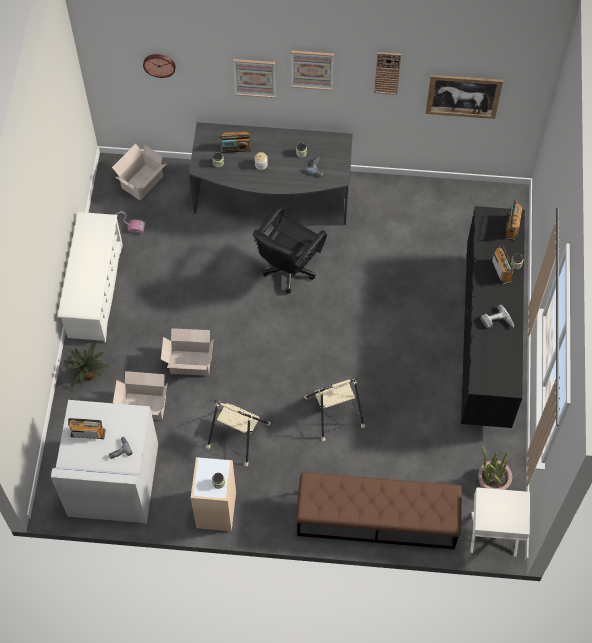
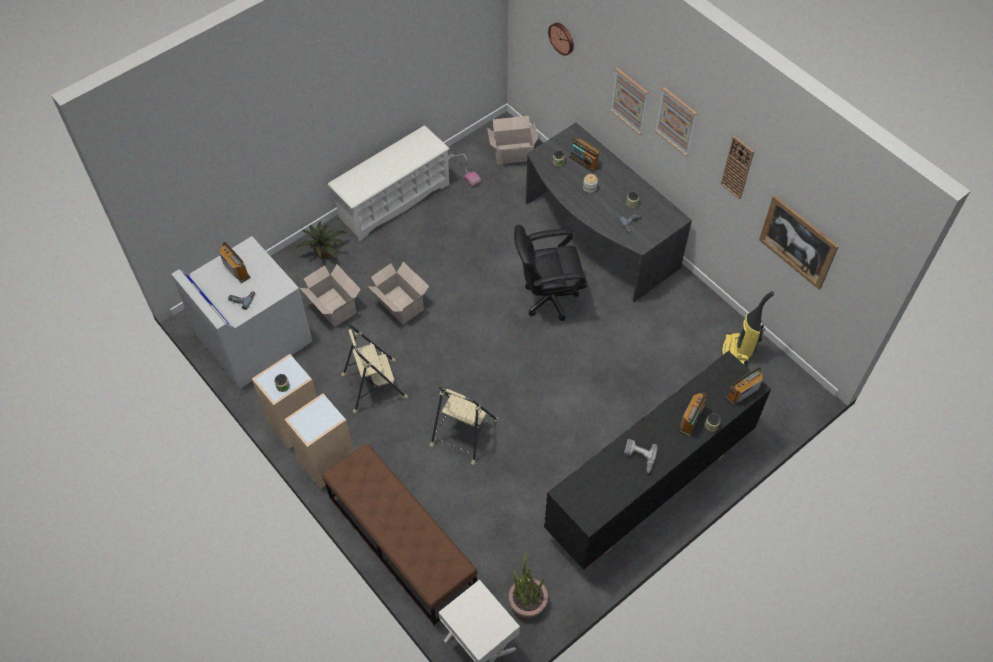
camera: 45 degrees right, 5 degrees down
none -> bookcase [284,393,354,489]
none -> vacuum cleaner [722,291,774,367]

